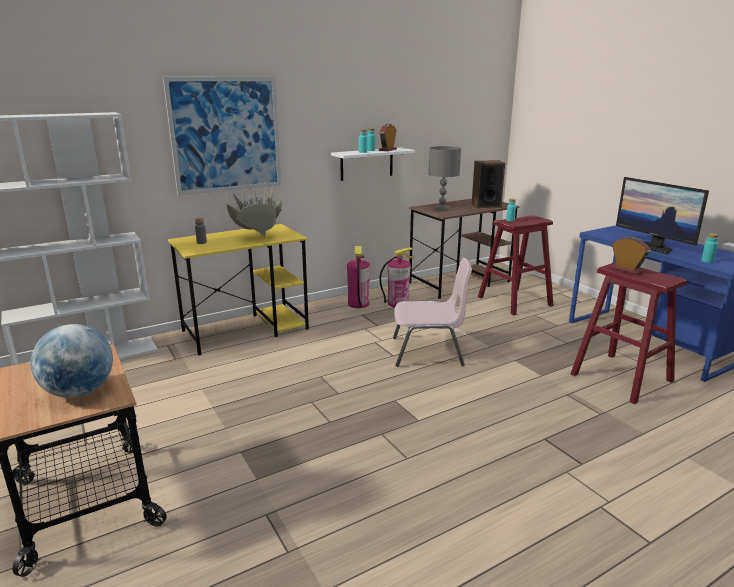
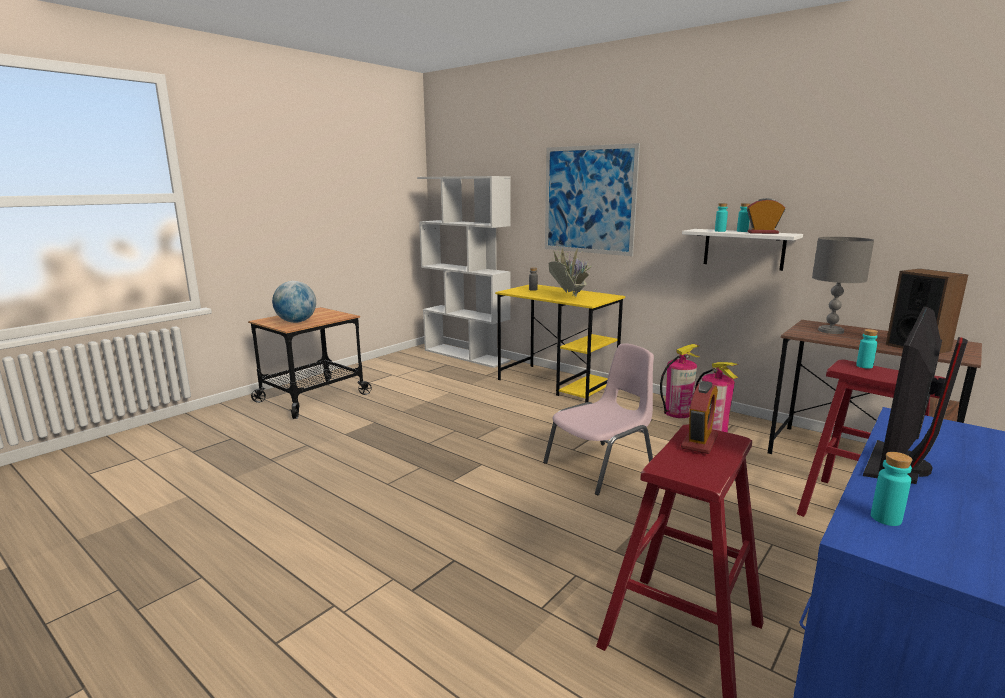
camera: 70 degrees right, 5 degrees down
pink chair [393,258,472,367] -> pink chair turned 105 degrees counterclockwise [543,343,654,495]

